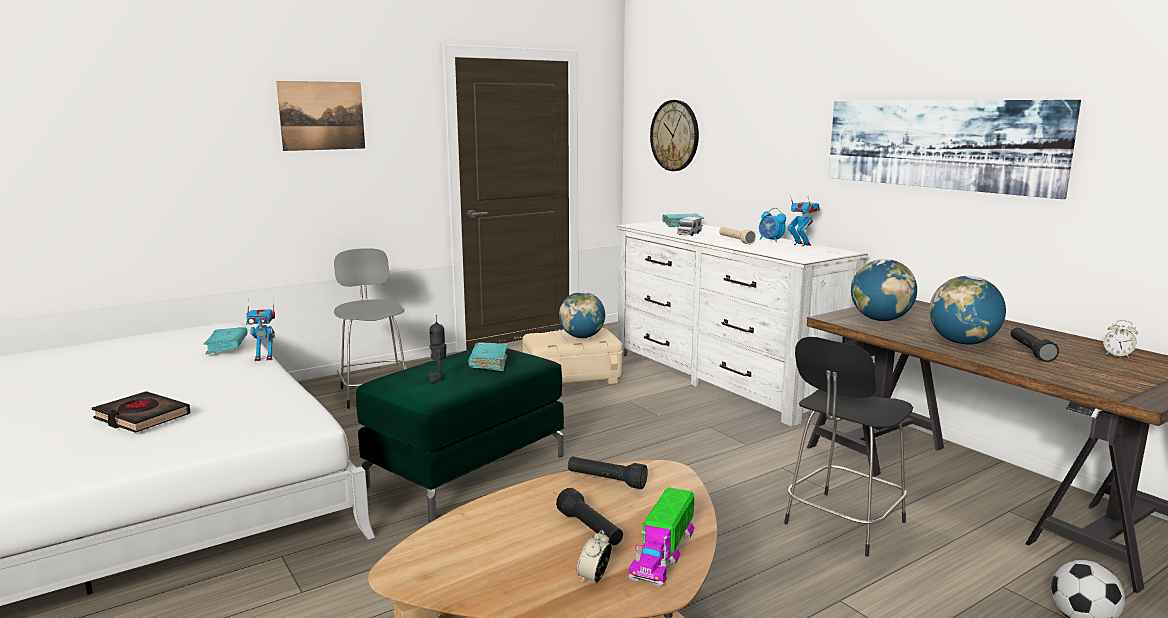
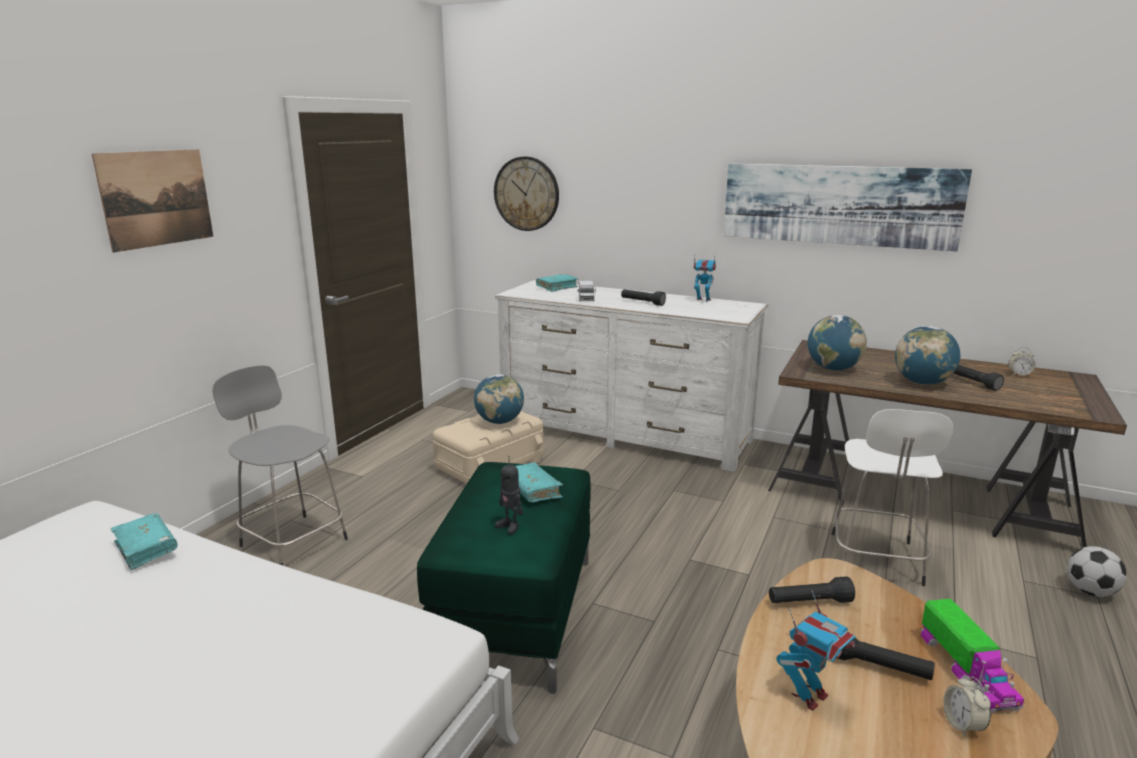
camera: 30 degrees left, 5 degrees up
black book [92,391,190,433] -> none
toy robot [246,298,275,361] -> toy robot moved to [776,590,856,711]
beige flashlight [719,227,756,244] -> black flashlight [621,289,666,306]
alarm clock [759,208,786,242] -> none
black stool [784,337,913,557] -> white stool [831,409,953,586]

